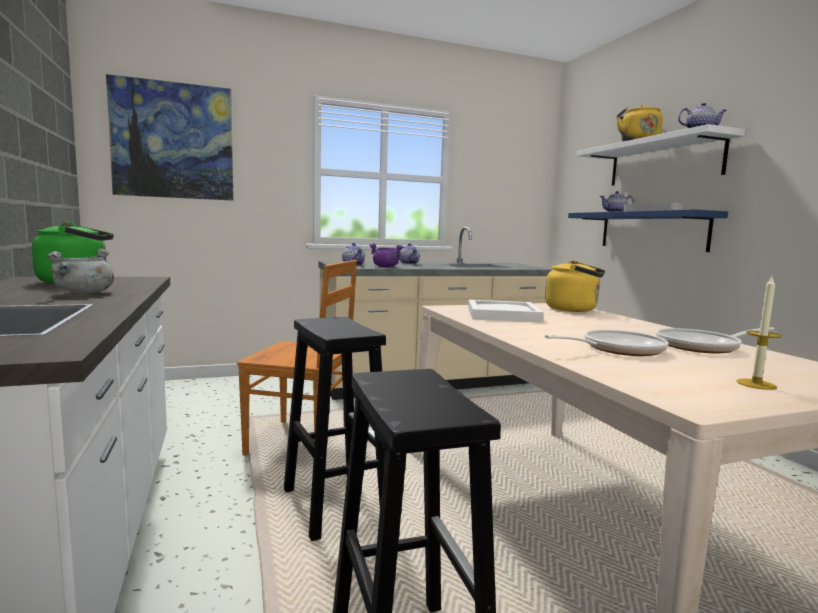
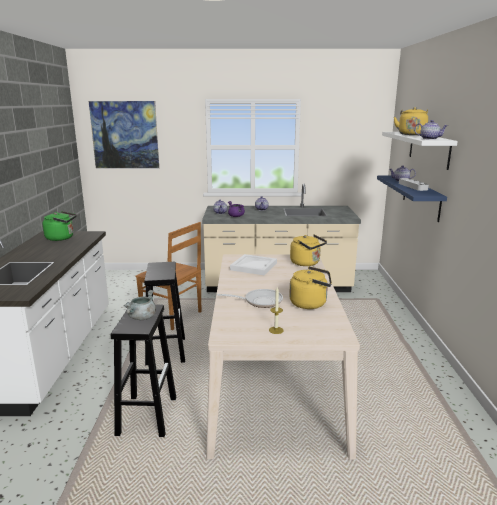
camera: 20 degrees right, 10 degrees up
grey cooking pot [46,249,114,294] -> grey cooking pot moved to [124,290,156,320]
frying pan [656,327,775,353] -> yellow kettle [289,266,332,309]

